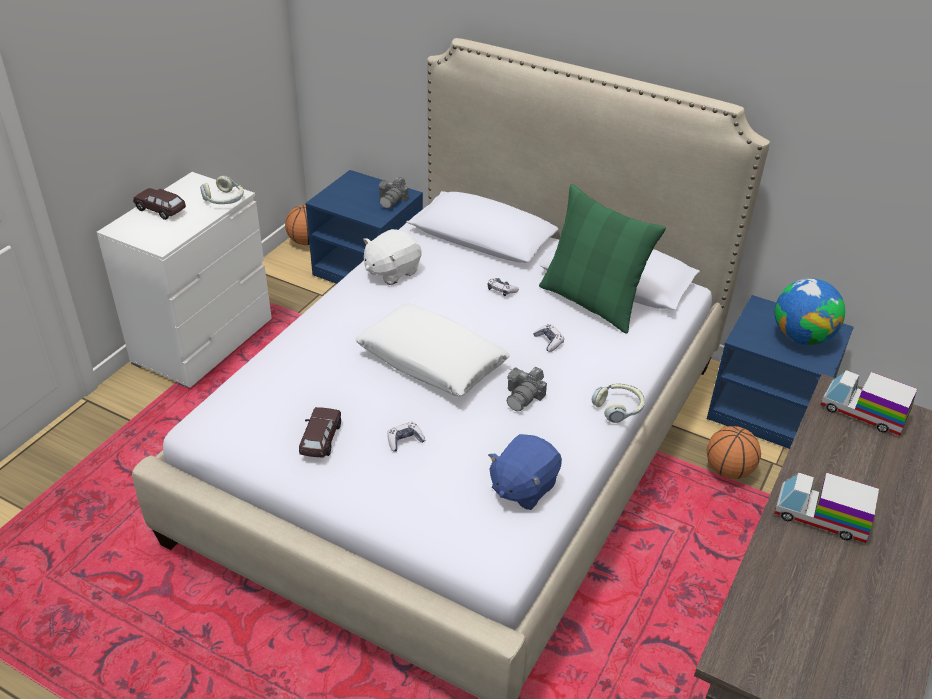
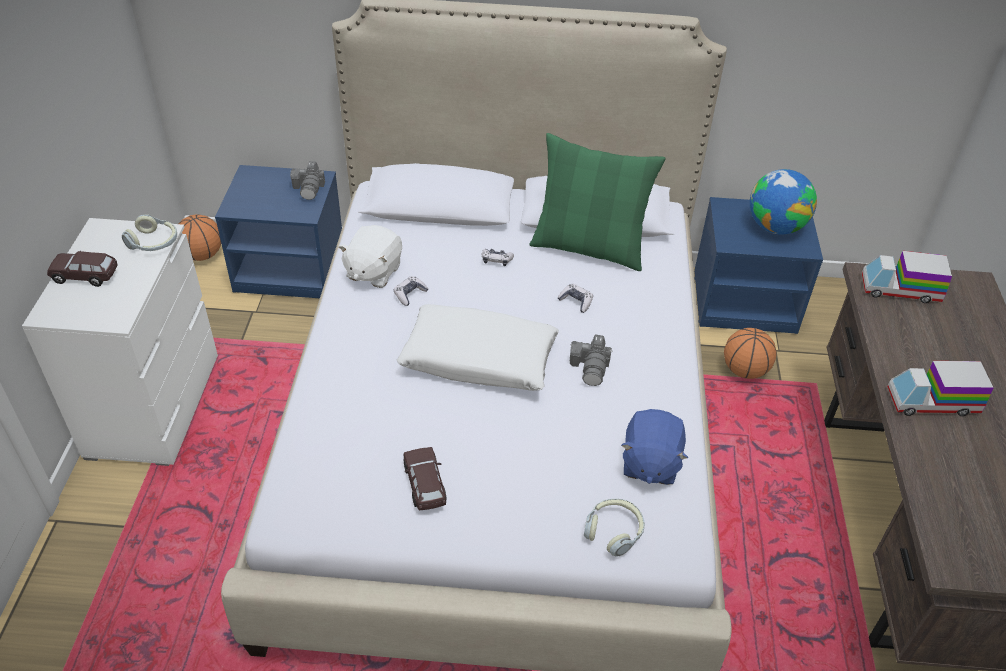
camera: 25 degrees left, 5 degrees up
game controller [387,422,425,452] -> game controller moved to [394,276,428,306]
headphones [591,383,645,423] -> headphones moved to [584,499,645,557]

